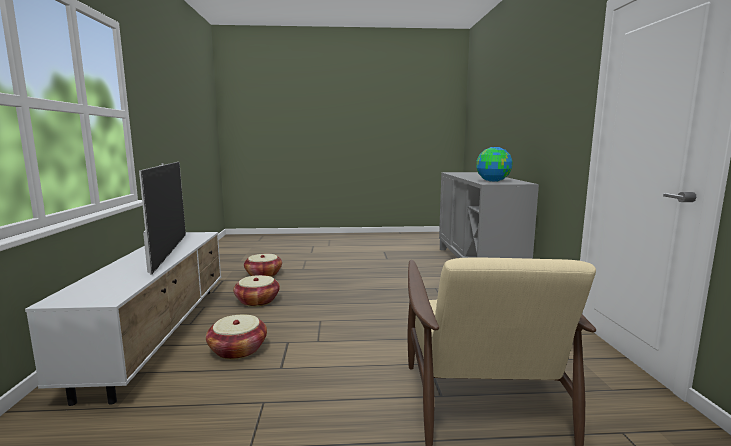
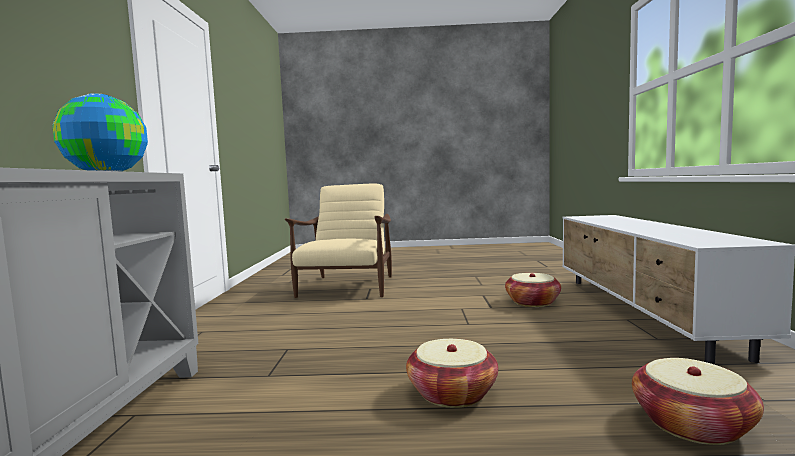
camera: 175 degrees left, 5 degrees down
television [139,162,186,275] -> none
basket [233,275,280,307] -> basket moved to [406,339,498,408]

